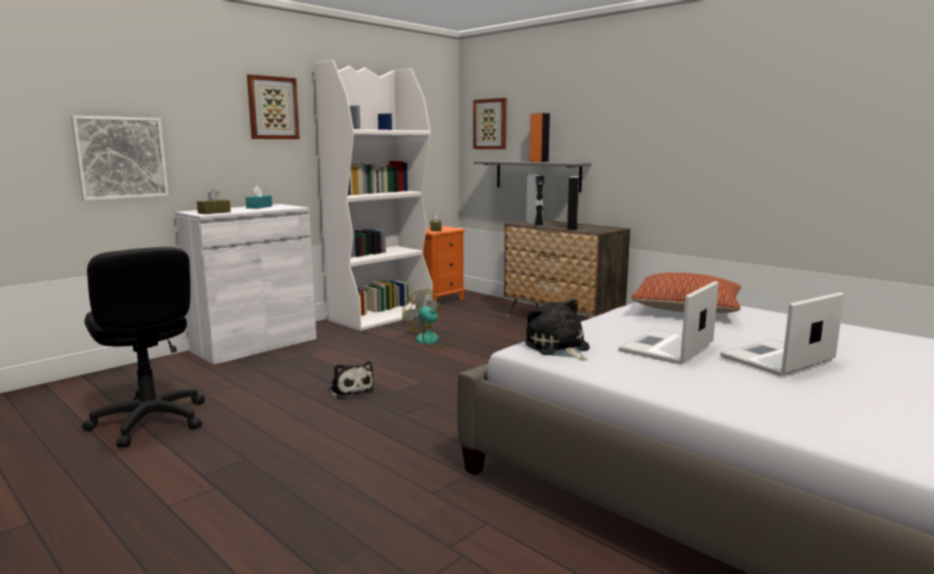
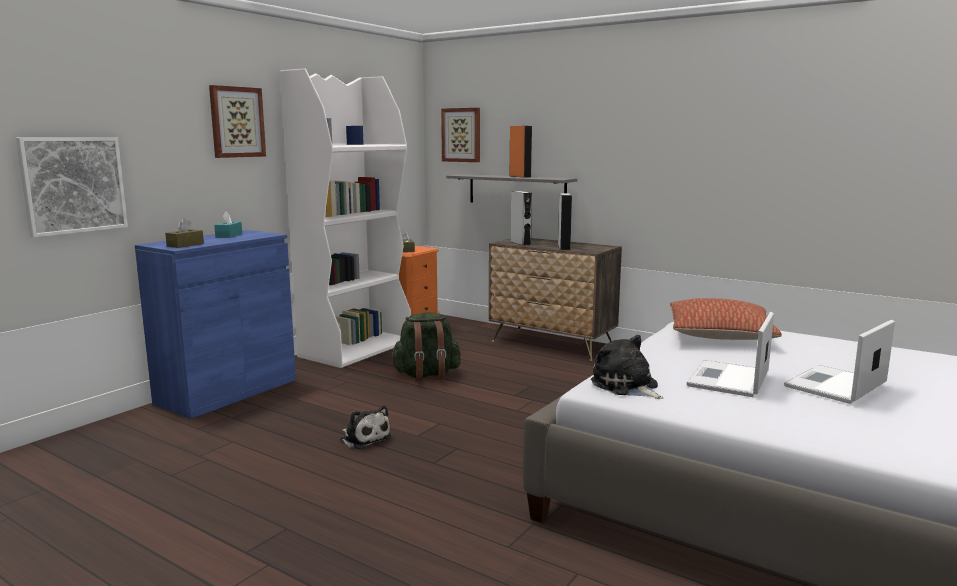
camera: 10 degrees left, 0 degrees up
black office chair [82,247,205,447] -> none
white cabinet [175,204,316,365] -> blue cabinet [135,230,296,419]
fan [402,289,458,348] -> green backpack [391,312,461,382]

